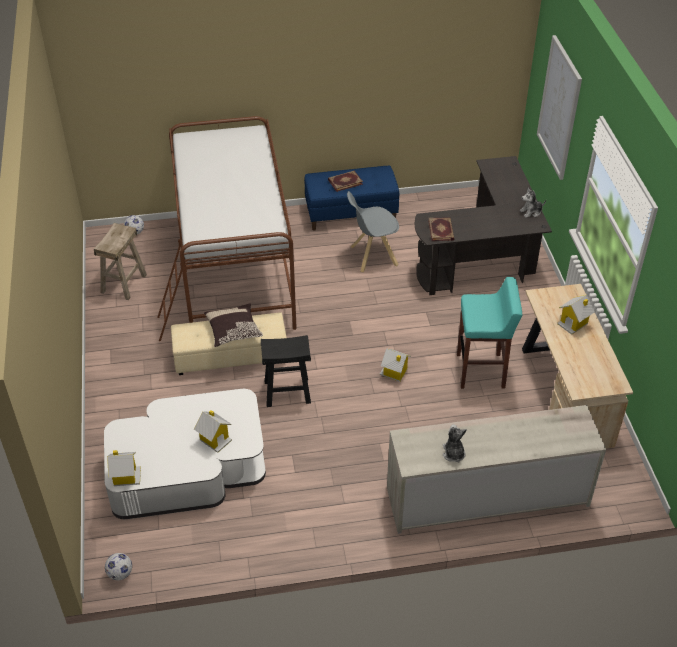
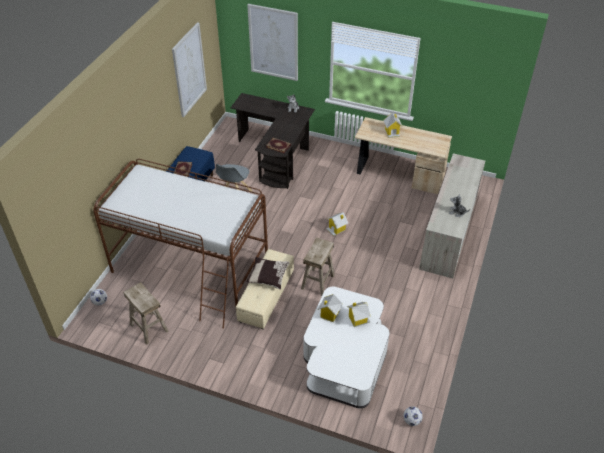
camera: 60 degrees left, 0 degrees up
toy house [107,450,141,486] -> toy house moved to [318,294,343,323]
black stool [260,335,311,407] -> beige stool [301,237,334,296]
turquoise stool [457,277,522,389] -> none
none -> picture [172,22,207,117]

